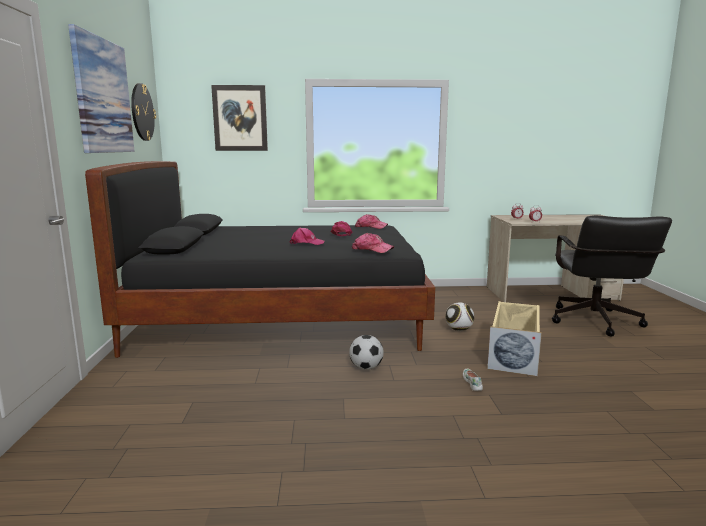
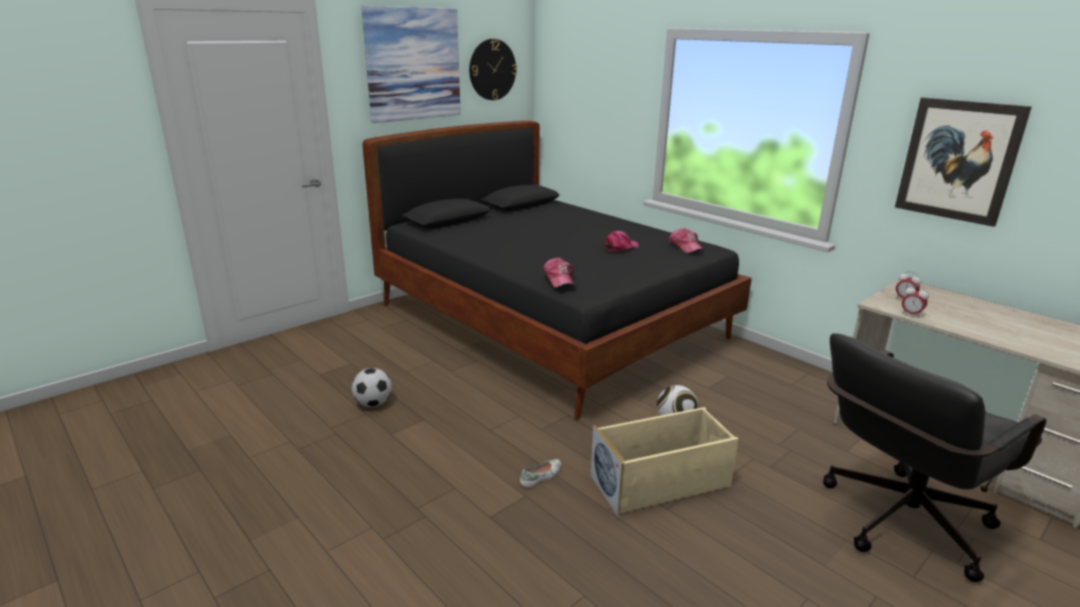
camera: 50 degrees right, 10 degrees up
picture [211,85,268,151] -> picture moved to [895,97,1032,227]
pink cap [290,227,325,245] -> none
football [349,335,384,370] -> football moved to [352,368,392,407]

